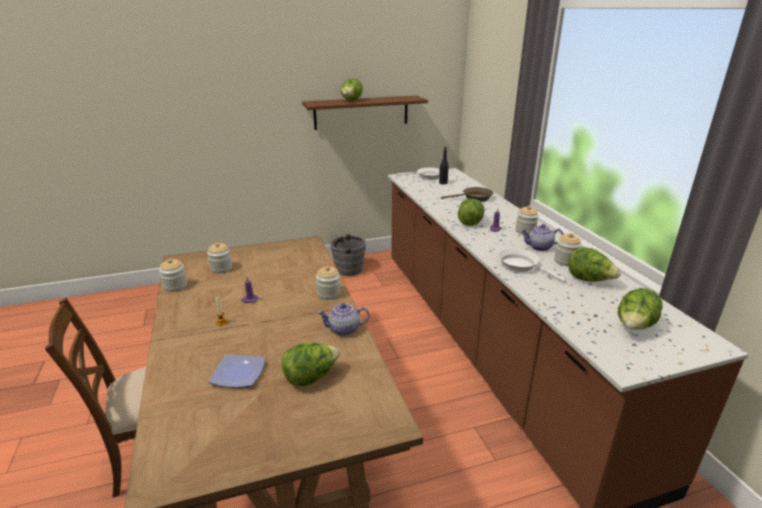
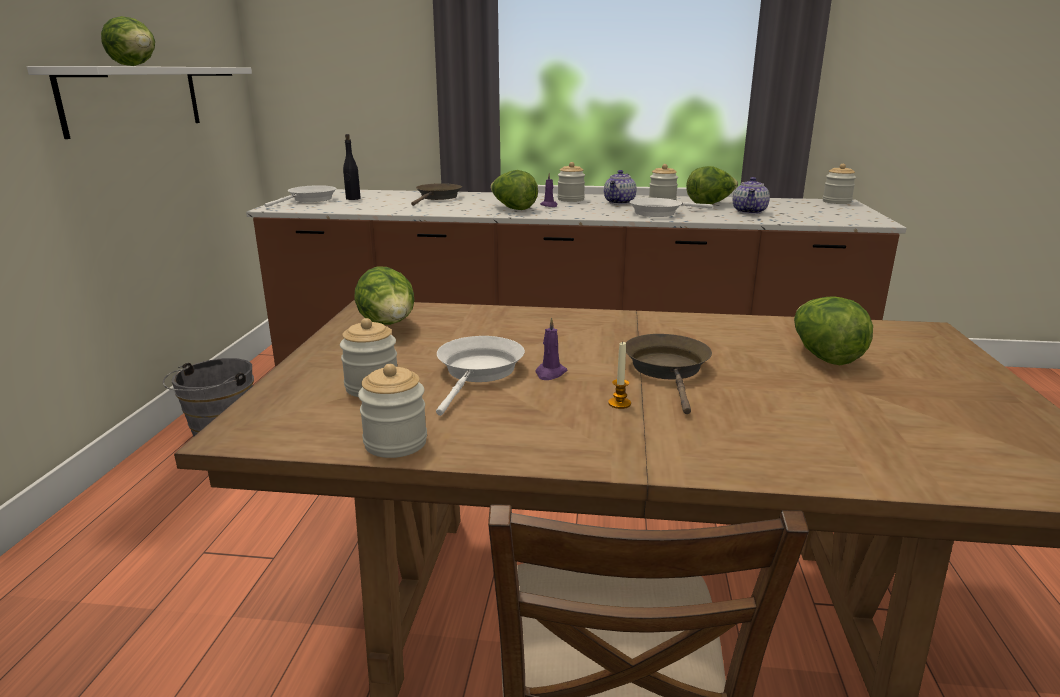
camera: 65 degrees left, 5 degrees down
plate [209,354,265,388] -> none
brown shelf [302,95,428,130] -> white shelf [27,66,252,139]
jar [316,266,341,300] -> jar moved to [823,164,856,204]
teapot [317,303,370,336] -> teapot moved to [733,177,770,214]
lettuce [618,288,662,330] -> lettuce moved to [354,266,414,325]
none -> white frying pan [436,336,525,416]
none -> brown frying pan [626,334,712,414]

